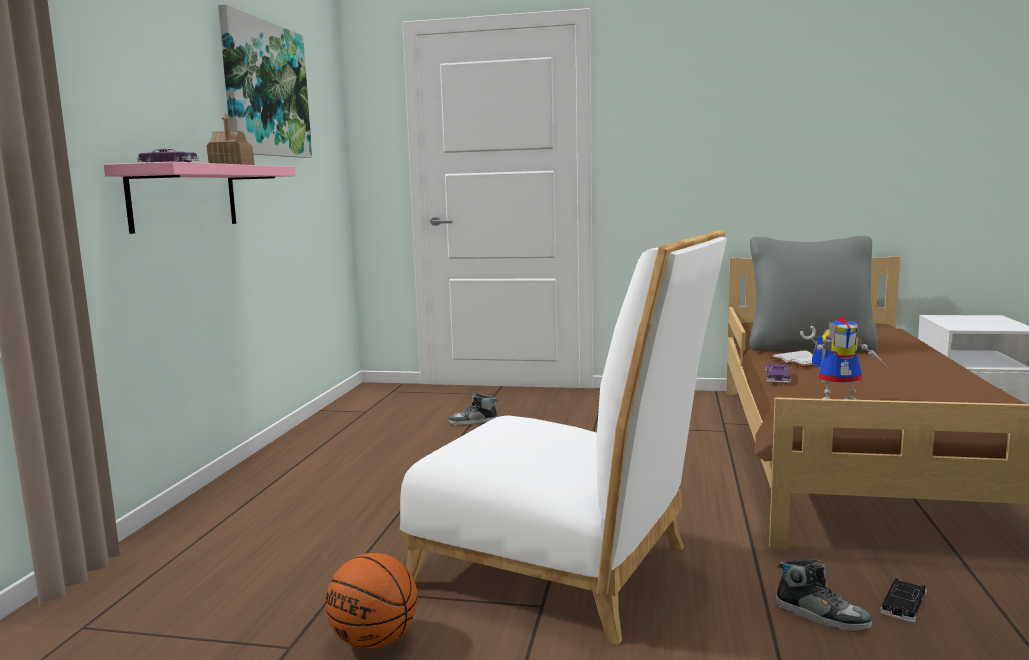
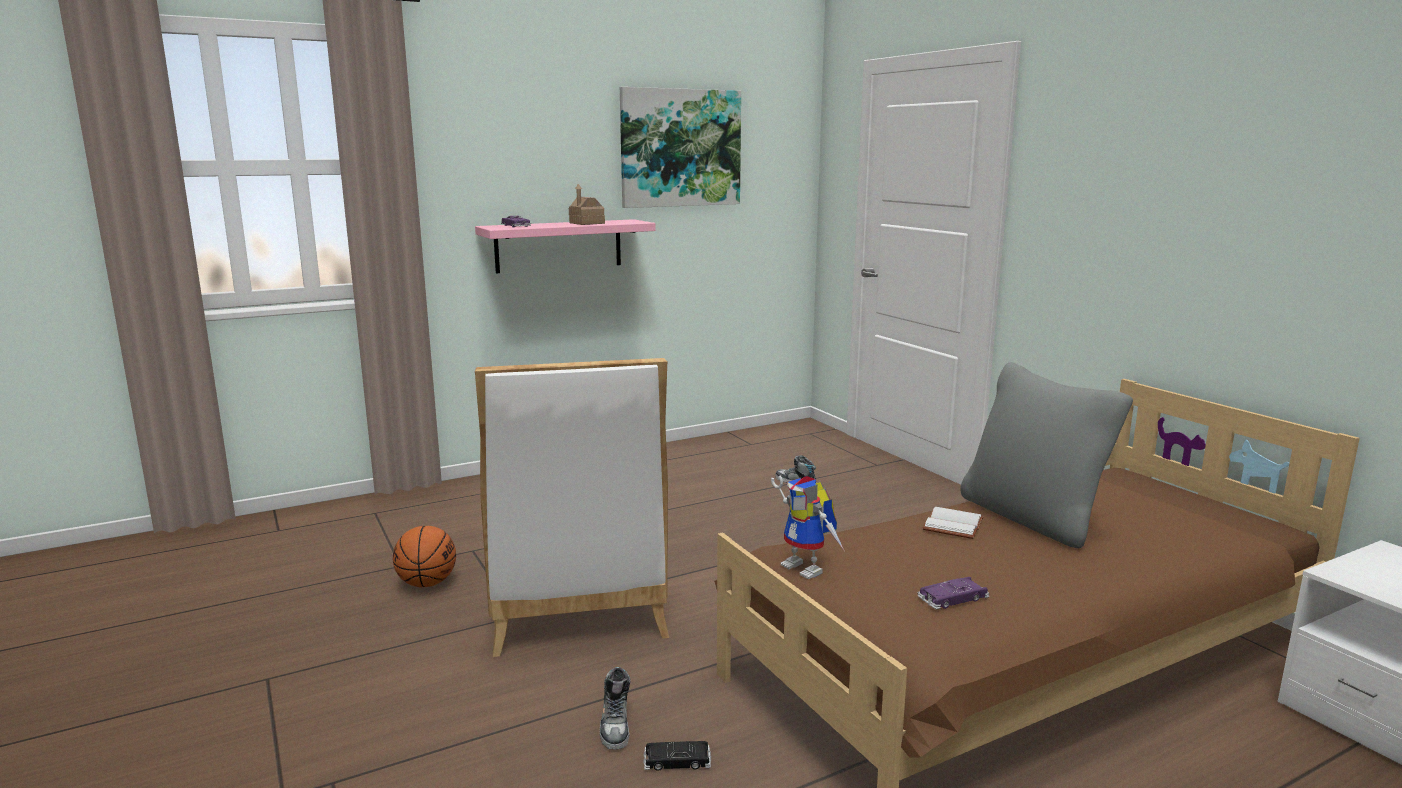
camera: 50 degrees right, 5 degrees up
purple toy car [766,364,791,383] -> purple toy car moved to [918,577,989,610]

